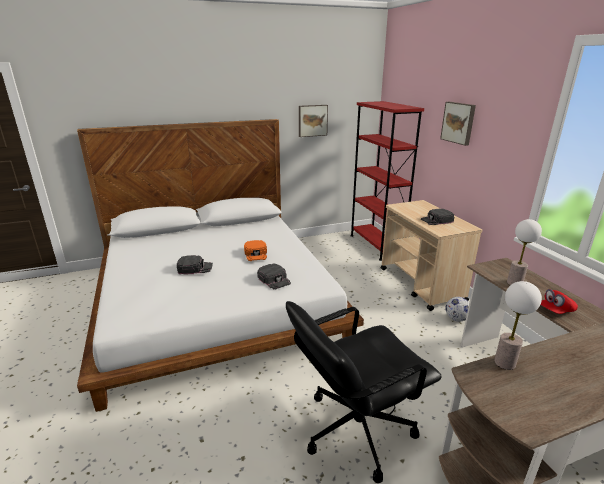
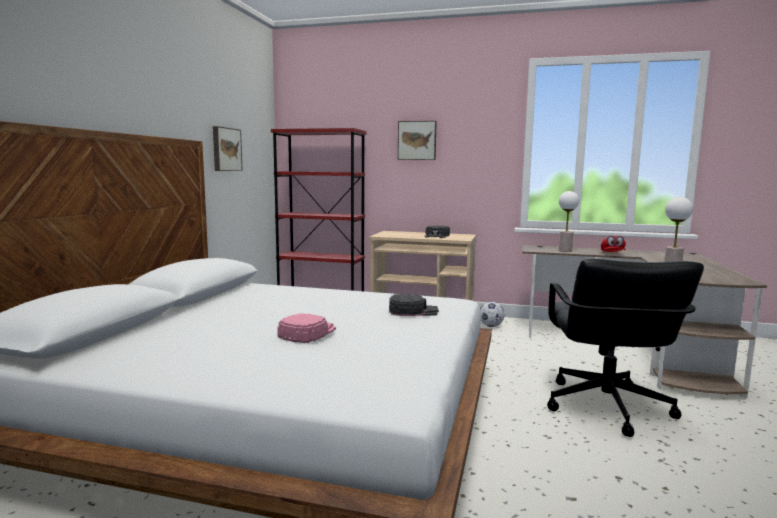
camera: 55 degrees left, 15 degrees down
black cap [177,255,213,275] -> pink cap [277,313,336,343]
orange cap [244,240,267,261] -> none

